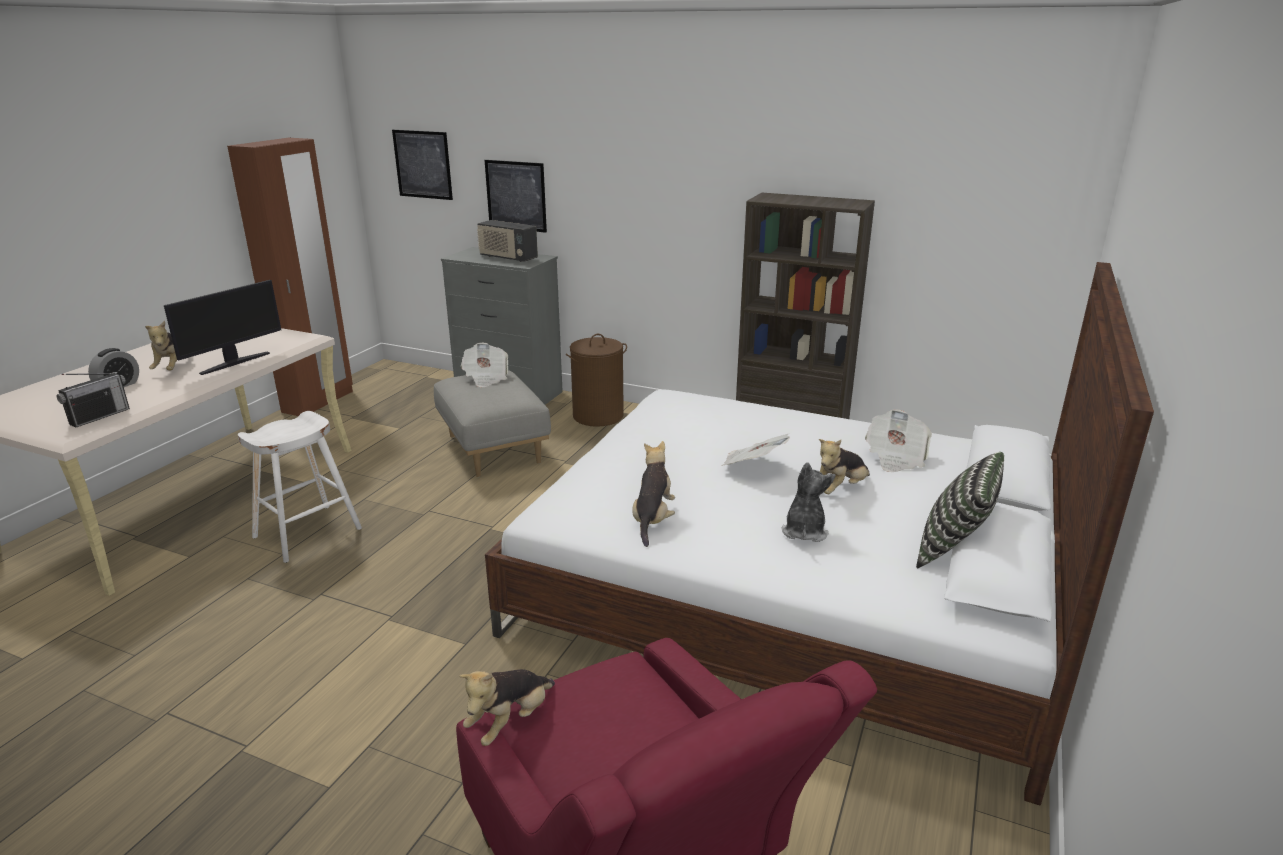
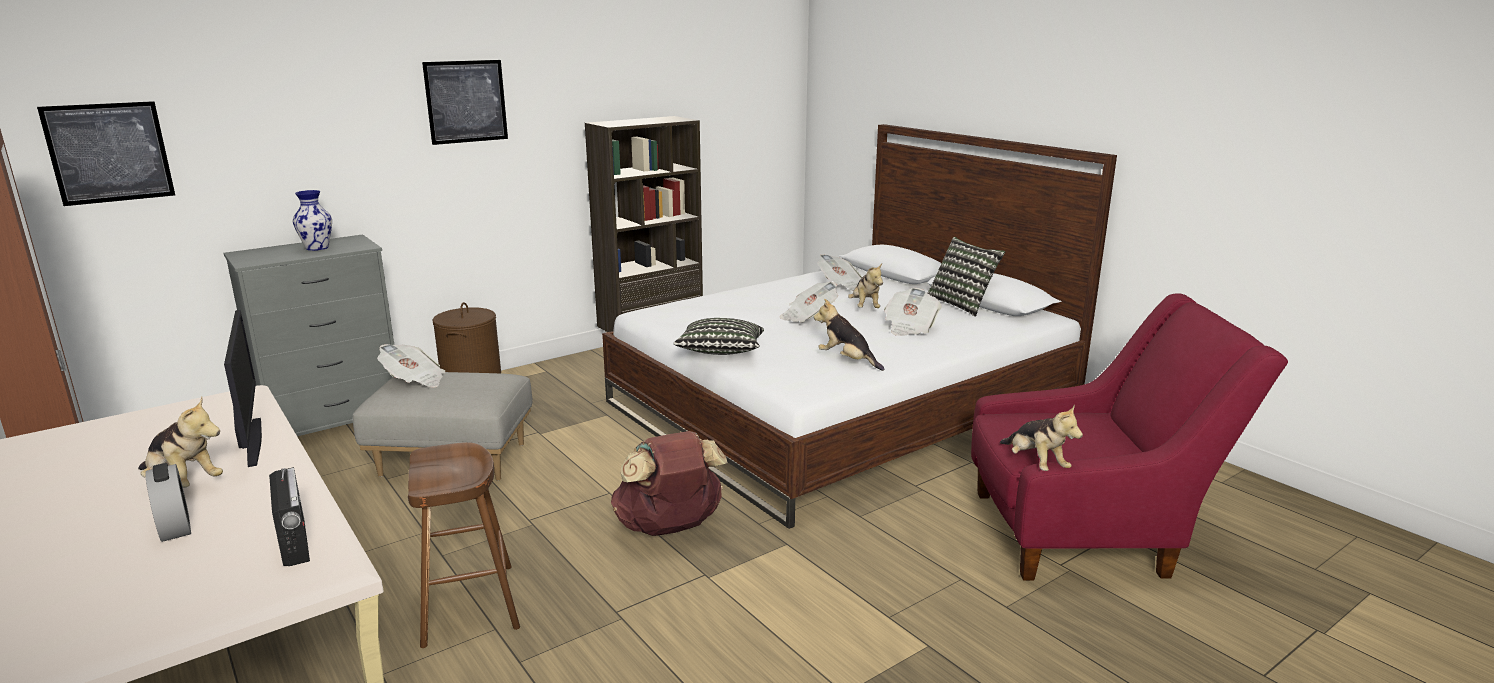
camera: 60 degrees left, 5 degrees down
white stool [238,411,362,563] -> brown stool [408,442,520,648]
radio [477,220,538,262] -> vase [293,190,332,251]
picture [485,160,547,233] -> picture moved to [422,60,508,145]
plush toy [781,462,835,542] -> newspaper [884,288,942,336]
none -> brown backpack [611,431,728,536]
none -> pillow [673,318,764,355]

